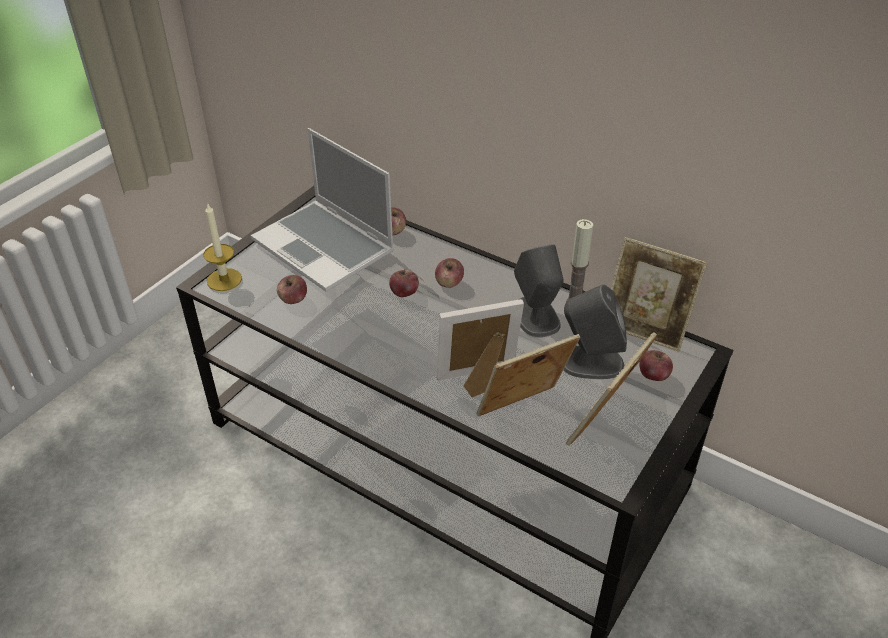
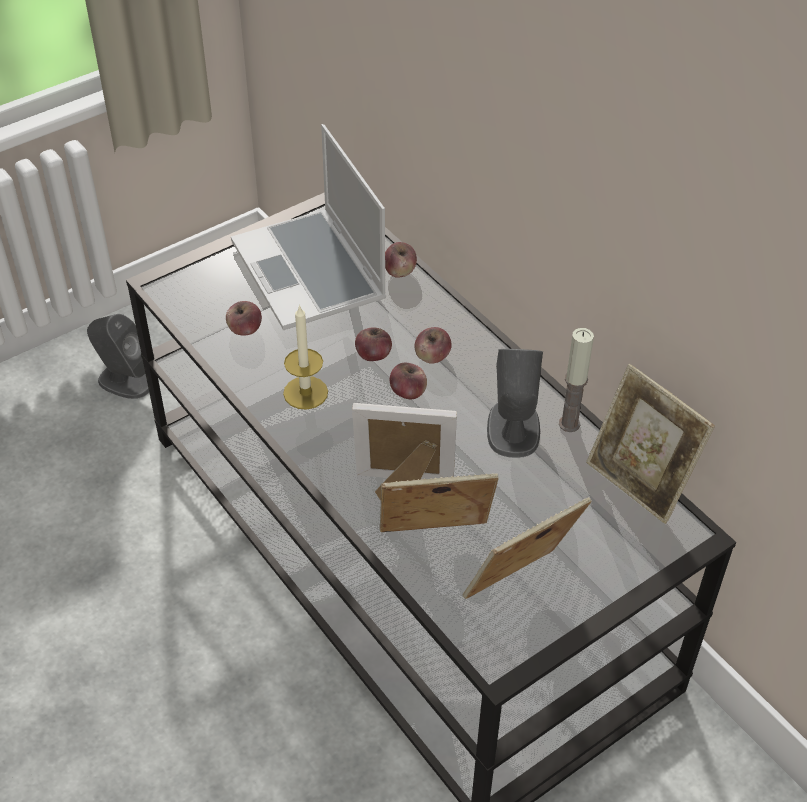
camera: 20 degrees right, 5 degrees up
candle [203,202,242,291] -> candle moved to [283,304,328,409]
grey speaker [563,284,627,379] -> grey speaker moved to [87,314,149,399]
apple [639,350,673,381] -> apple moved to [390,363,427,399]

